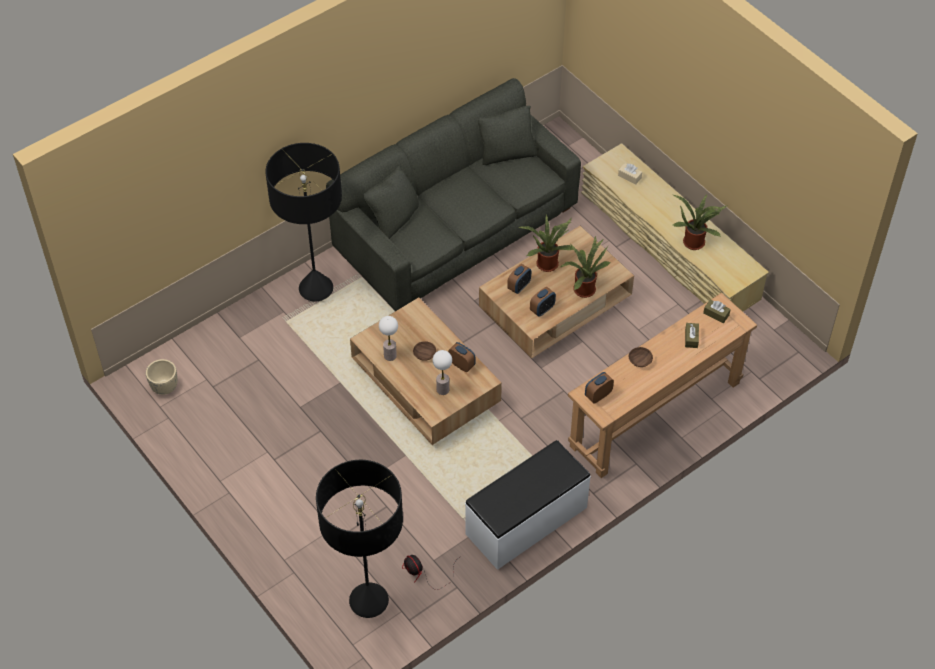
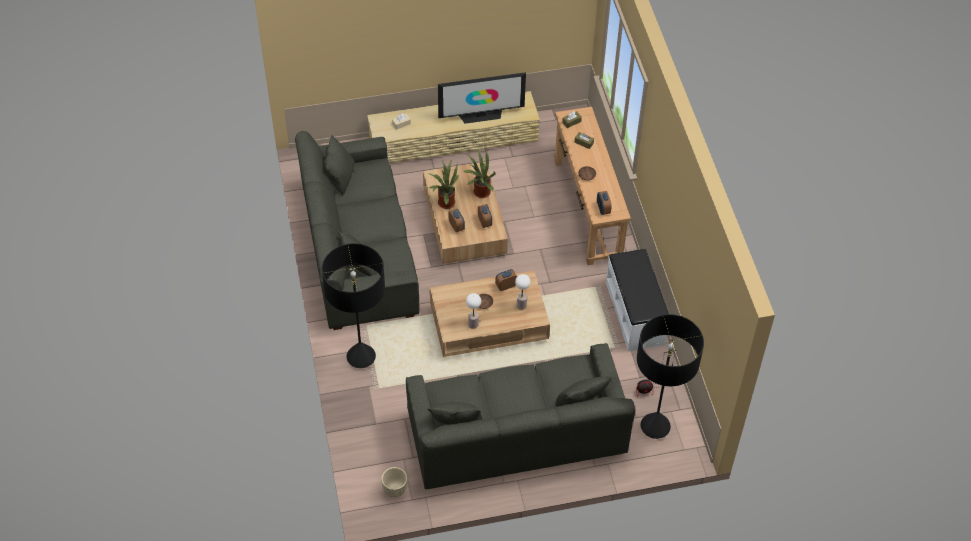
camera: 65 degrees left, 0 degrees up
potted plant [673,194,728,250] -> television [438,72,526,124]
none -> grey sofa [406,343,635,490]

